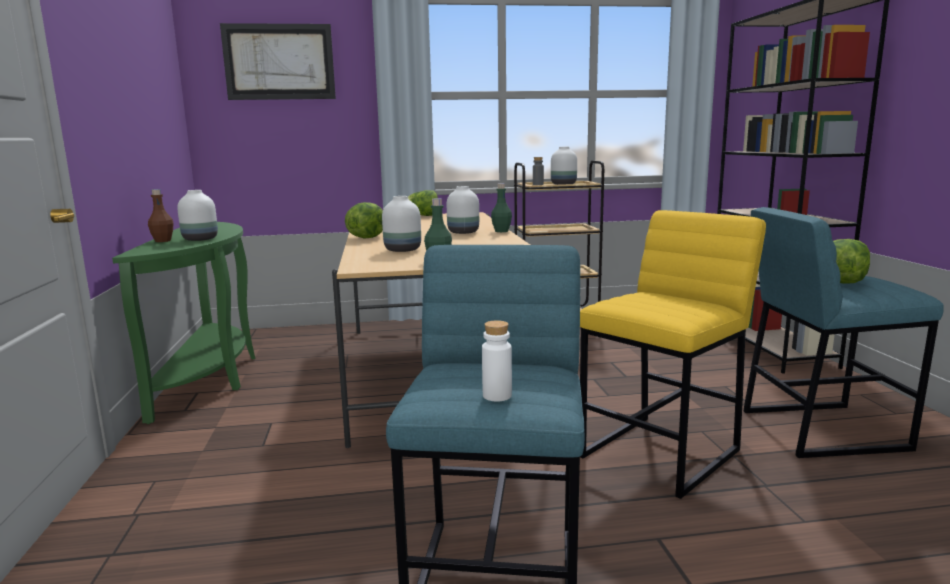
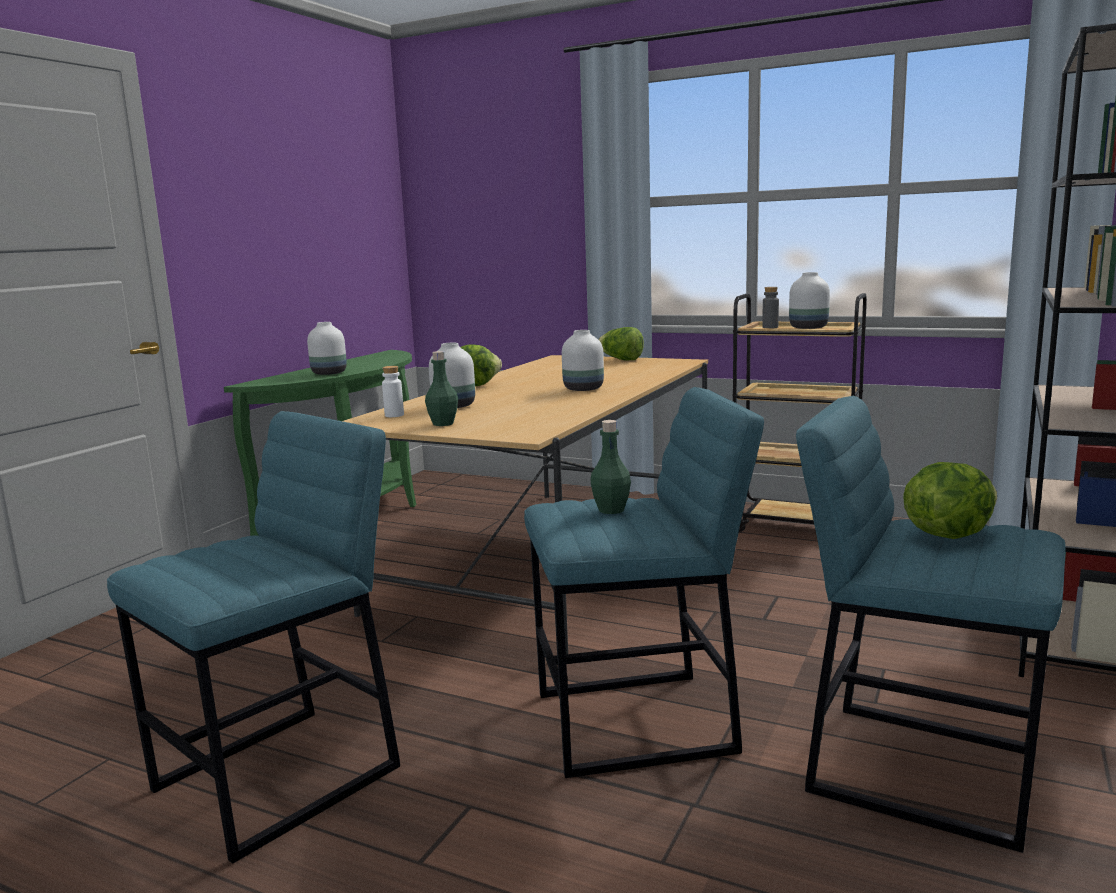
camera: 35 degrees right, 0 degrees up
brown bottle [148,189,174,242] -> none
picture [220,23,336,100] -> none
white bottle [482,320,512,402] -> white bottle moved to [382,366,404,417]
green bottle [491,183,512,232] -> green bottle moved to [591,420,631,514]
yellow stool [580,210,766,499] -> blue stool [524,387,764,778]

